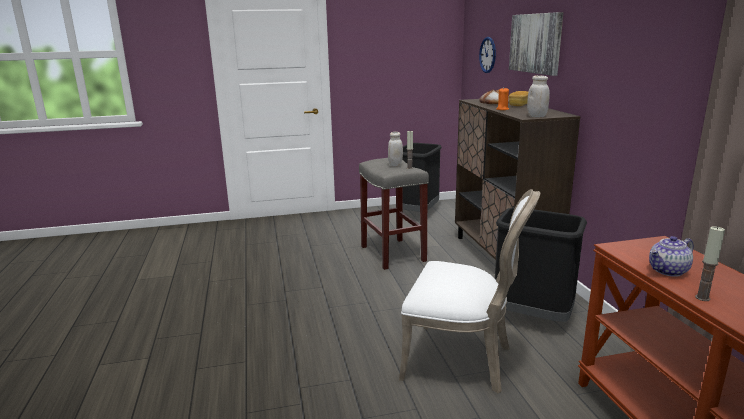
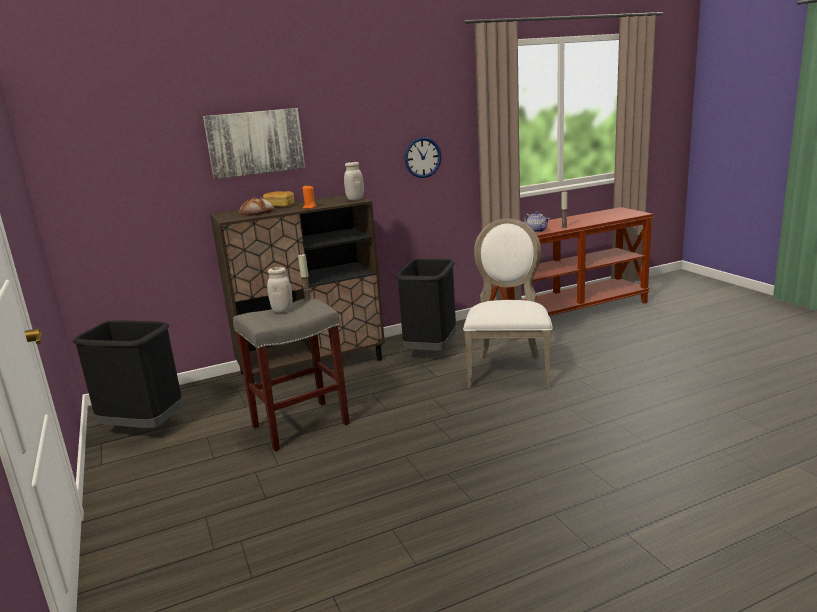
camera: 100 degrees left, 0 degrees up
wall clock [479,37,496,73] -> wall clock moved to [405,137,441,178]

